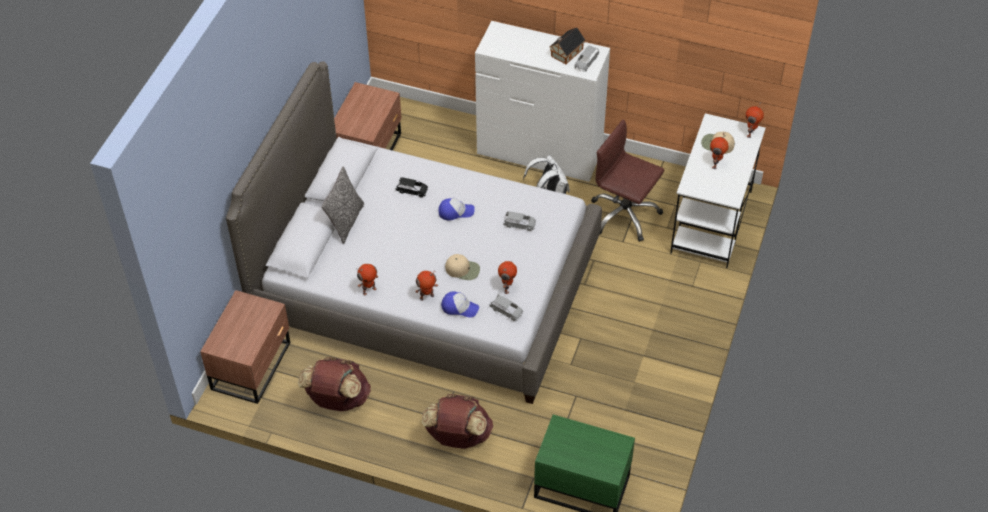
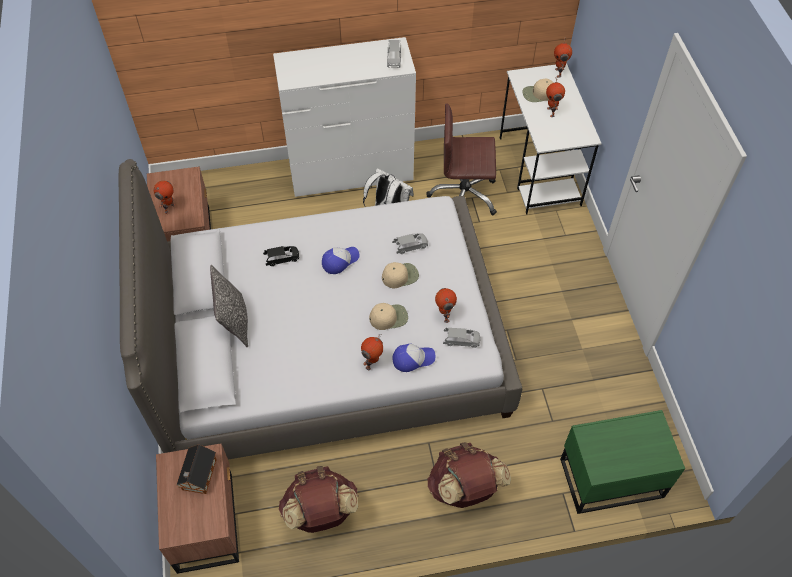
camera: 30 degrees left, 5 degrees up
toy robot [356,264,379,295] -> toy robot moved to [153,181,176,214]
toy house [550,27,585,64] -> toy house moved to [177,445,217,494]
none -> beige cap [382,262,419,288]

